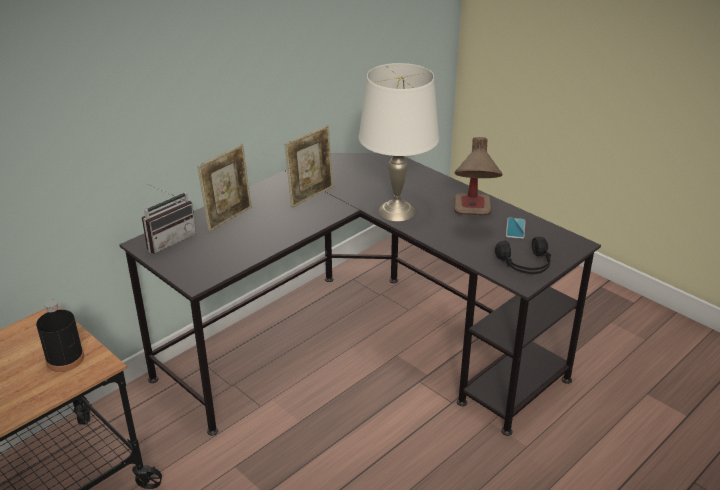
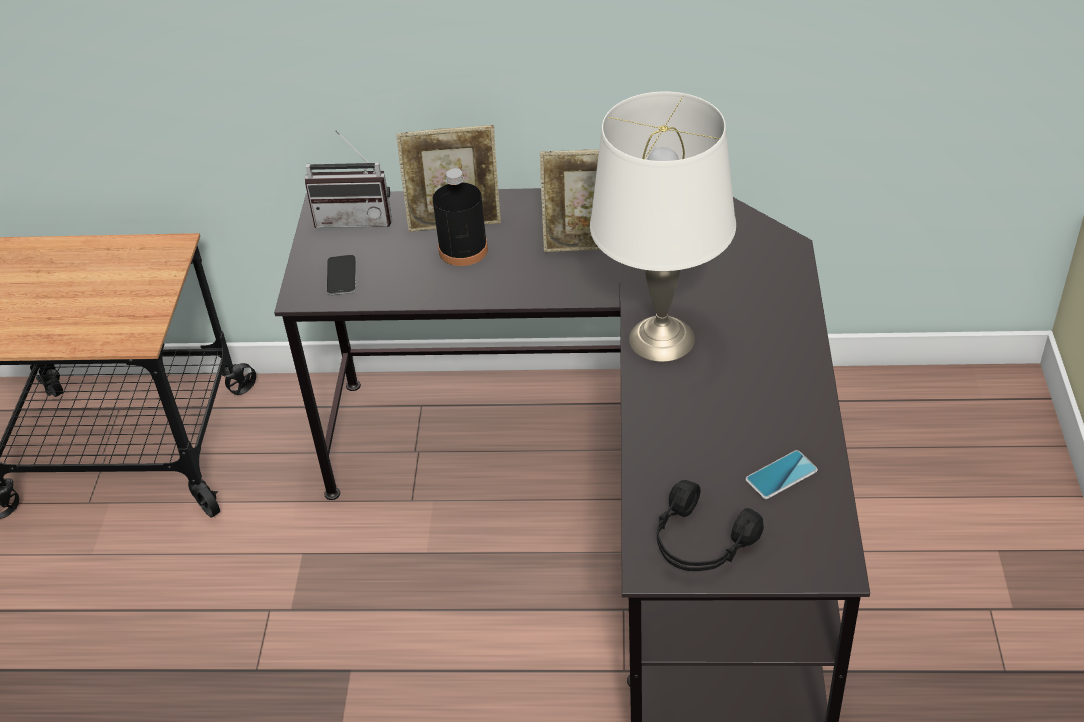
camera: 50 degrees right, 10 degrees up
black bottle [36,300,84,372] -> black bottle moved to [433,168,488,266]
table lamp [454,137,502,216] -> none
none -> phone [327,255,356,295]

